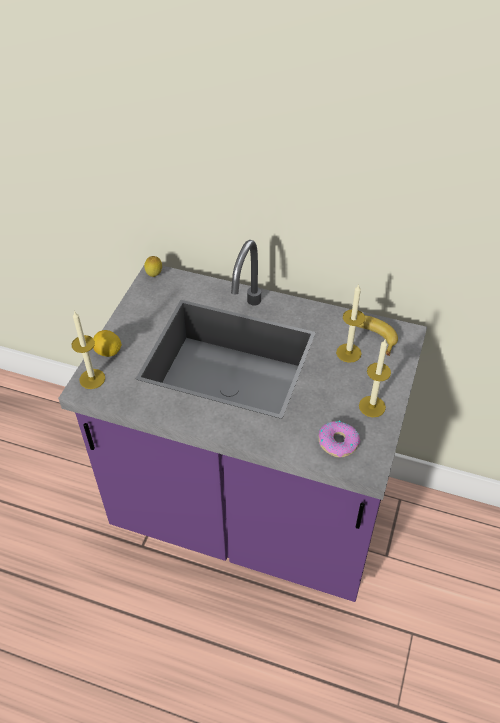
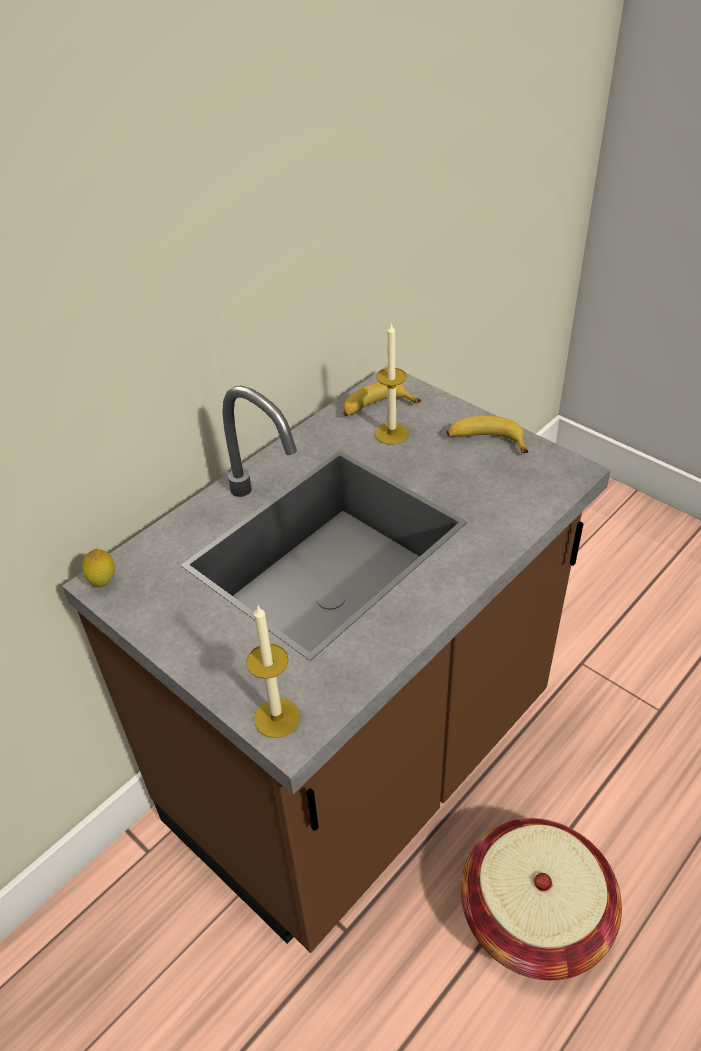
camera: 65 degrees left, 5 degrees down
purple counter [58,240,427,602] -> brown counter [62,365,611,953]
lemon [93,330,122,357] -> none
donut [319,421,360,458] -> none
candle [359,340,391,417] -> banana [446,416,529,453]
none -> basket [461,818,622,980]

